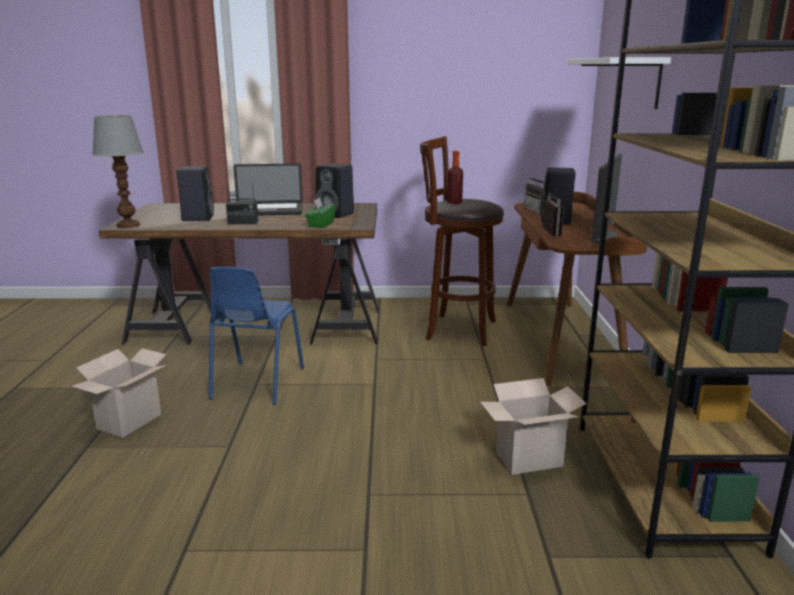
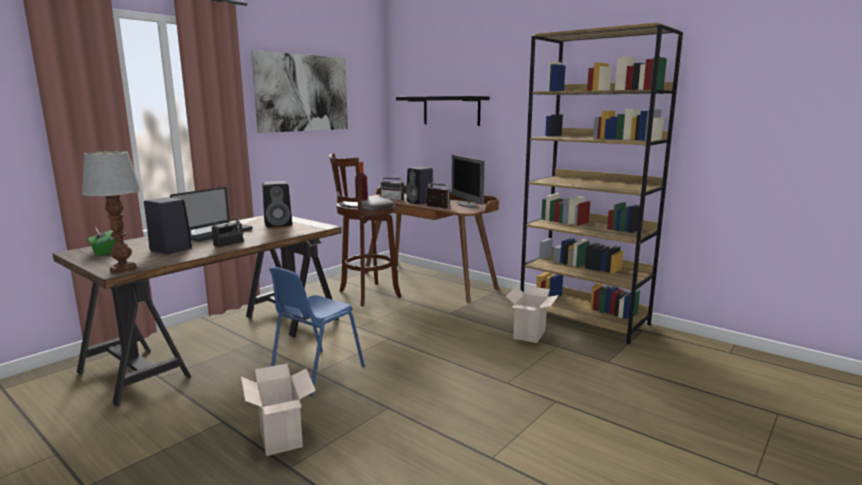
camera: 50 degrees left, 5 degrees down
blue chair [209,267,304,405] -> blue chair turned 75 degrees clockwise [269,267,365,396]
green tissue box [305,197,336,228] -> green tissue box moved to [88,226,115,256]
white shelf [567,57,671,109] -> black shelf [396,96,490,126]
none -> picture [251,50,348,133]

